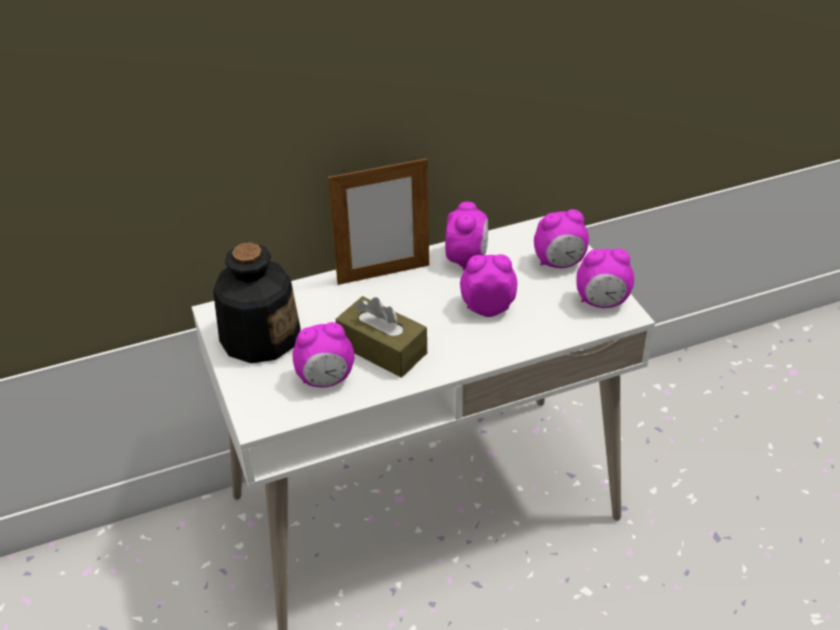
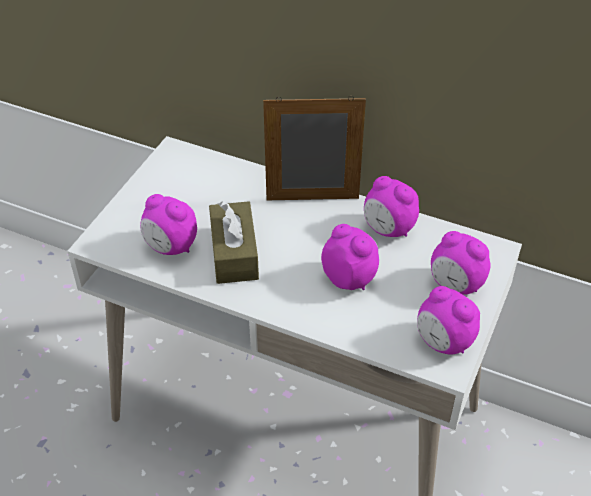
camera: 45 degrees right, 5 degrees up
bottle [213,243,301,363] -> none
picture frame [328,157,429,285] -> picture frame turned 150 degrees clockwise [263,96,366,200]
alarm clock [445,202,488,270] -> alarm clock turned 75 degrees clockwise [364,176,419,237]

